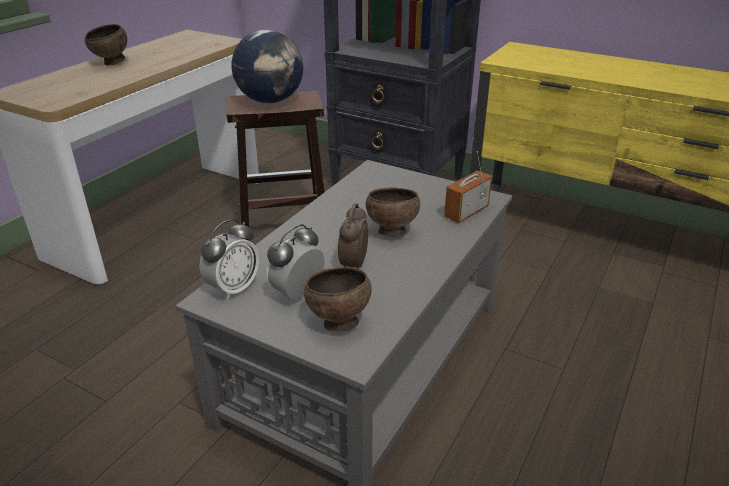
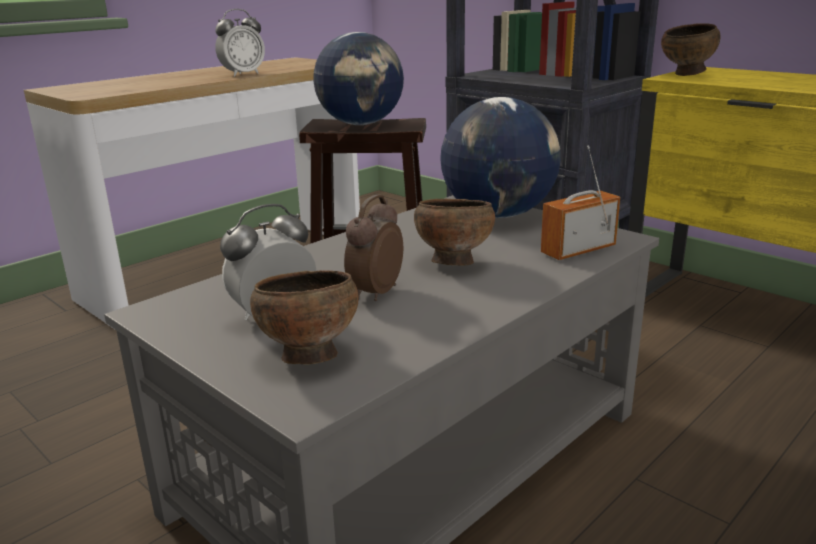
camera: 15 degrees right, 10 degrees down
brown bowl [85,24,127,66] -> brown bowl moved to [661,23,720,76]
alarm clock [199,219,259,300] -> alarm clock moved to [215,9,265,77]
none -> globe [440,97,561,218]

